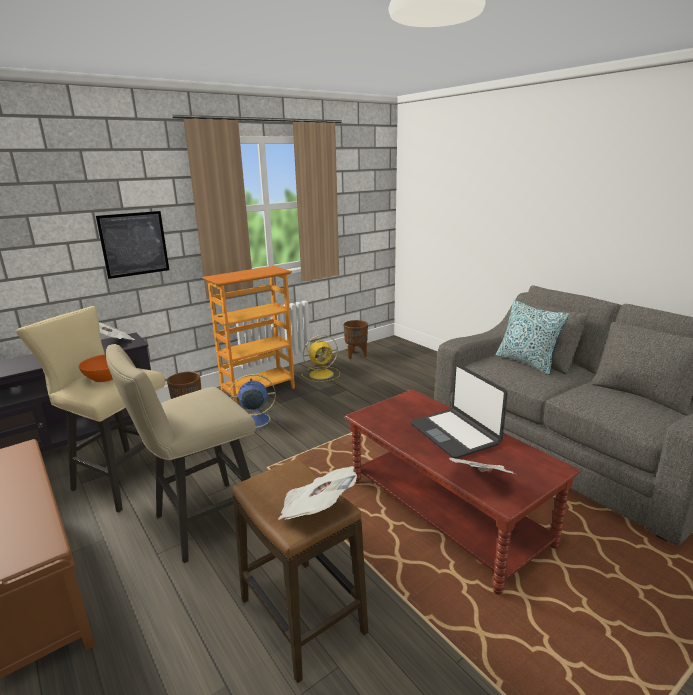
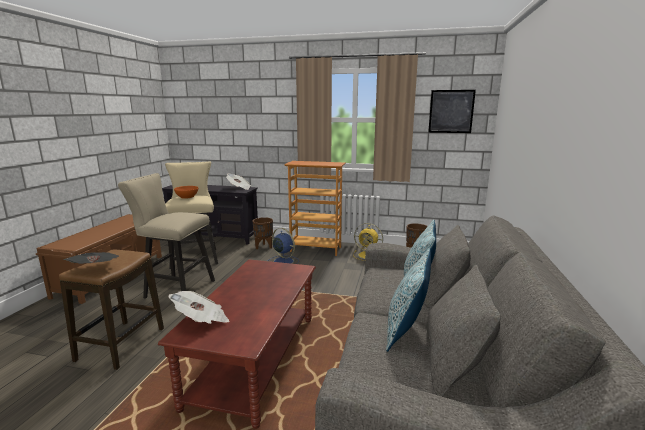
camera: 50 degrees right, 5 degrees down
picture [96,211,169,279] -> picture moved to [428,90,476,133]
laptop [410,364,508,459] -> none
none -> pillow [386,248,431,352]

